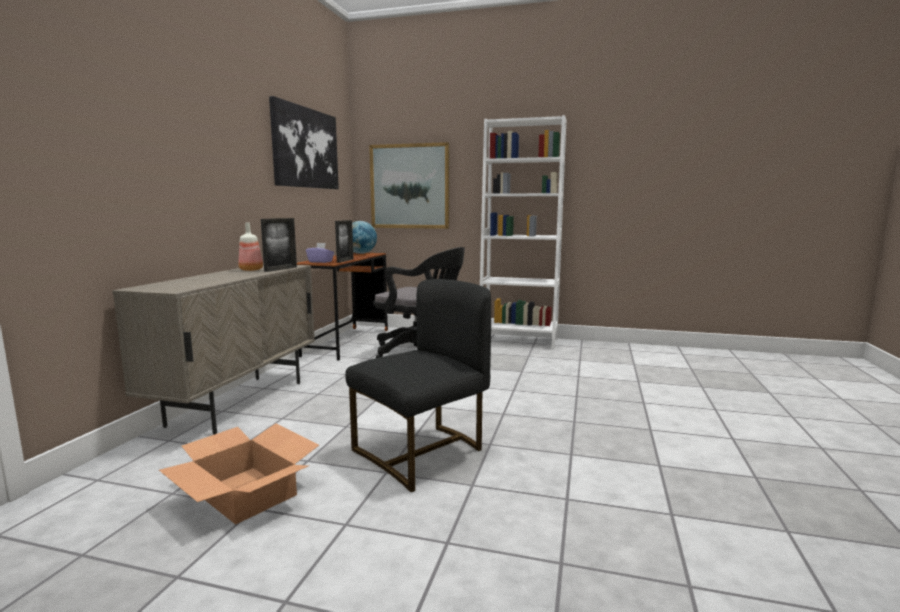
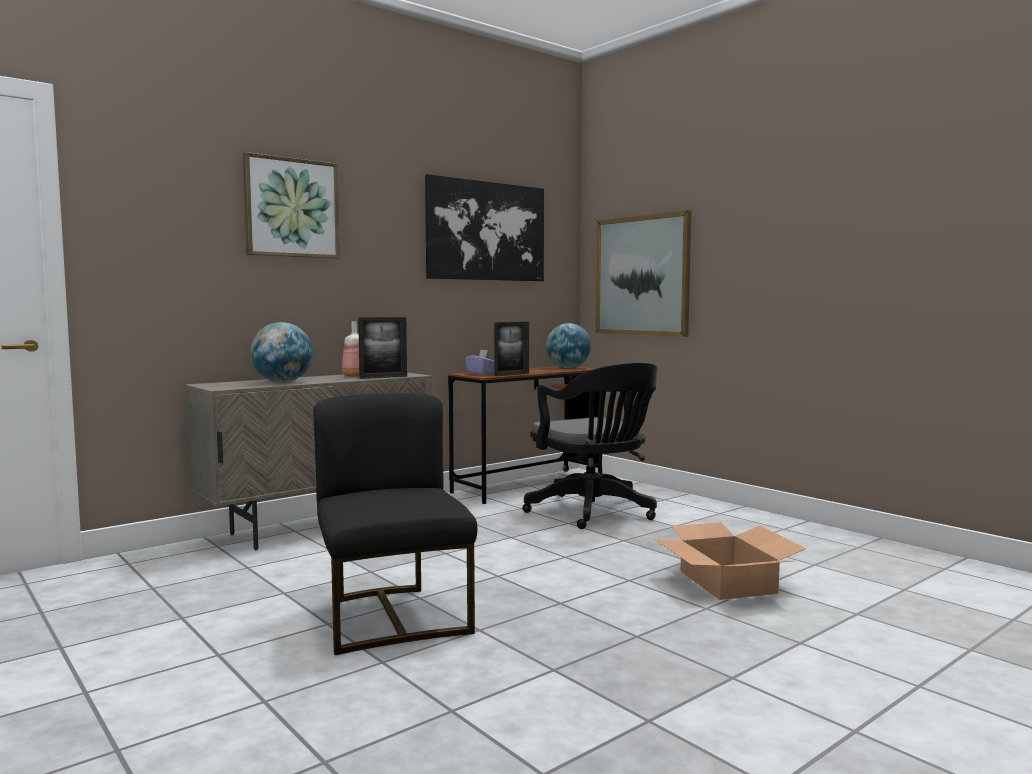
camera: 35 degrees right, 5 degrees down
cardboard box [159,423,319,525] -> cardboard box moved to [655,522,806,600]
black chair [345,279,491,492] -> black chair turned 105 degrees counterclockwise [313,393,477,655]
white bookcase [480,115,567,350] -> none
none -> picture [243,152,340,259]
none -> globe [250,322,313,382]

